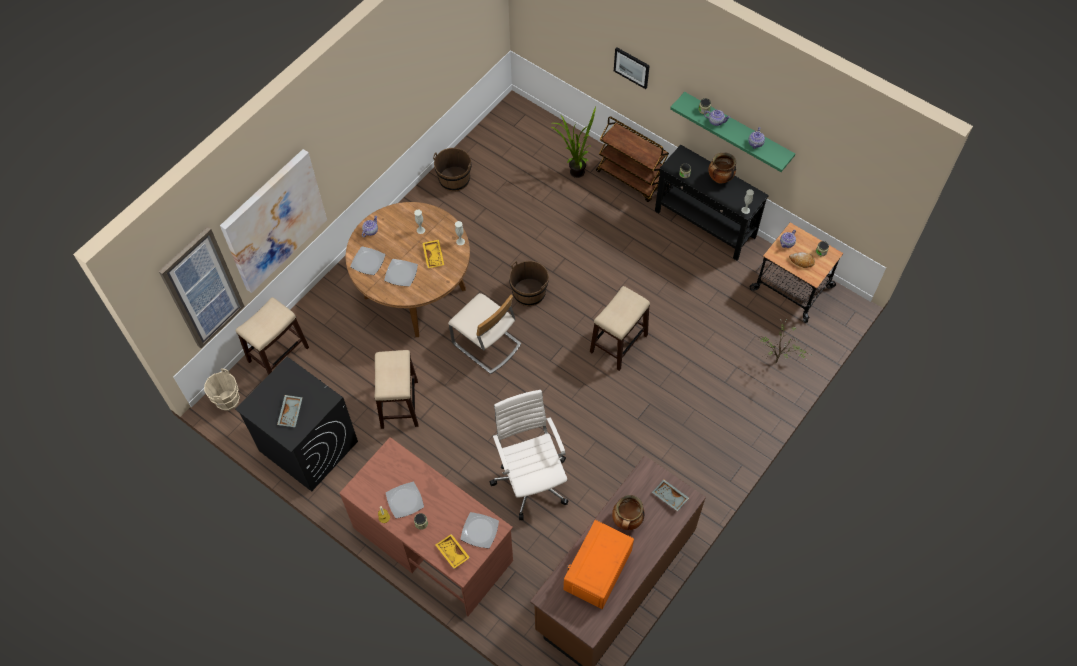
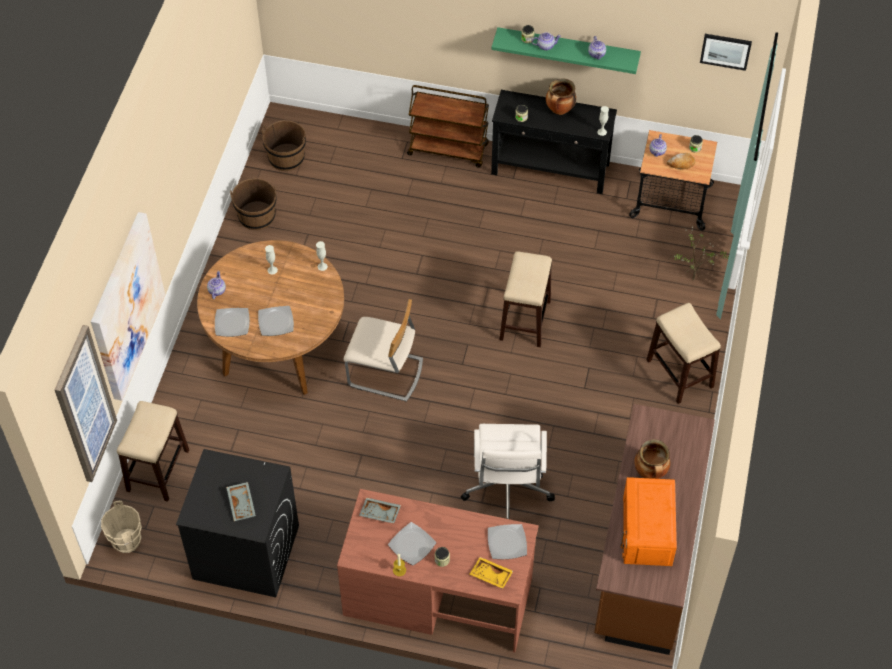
camera: 25 degrees left, 5 degrees down
stool [375,350,418,429] -> stool moved to [647,303,721,404]
yellow tray [422,240,444,268] -> none
white office chair [490,390,568,520] -> white office chair turned 135 degrees counterclockwise [461,424,555,519]
brown bucket [509,261,549,306] -> brown bucket moved to [262,120,306,171]
potted plant [552,107,596,178] -> none
picture [614,47,650,89] -> picture moved to [700,34,752,71]
grey tray [652,480,689,511] -> grey tray moved to [359,498,401,523]

